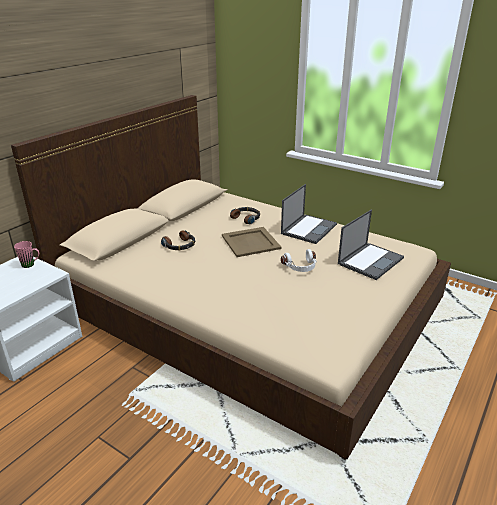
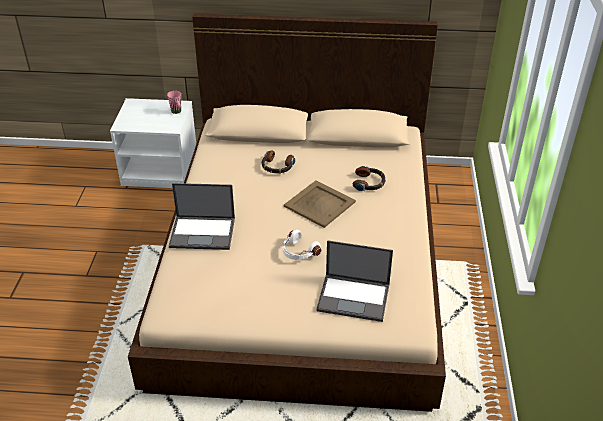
camera: 60 degrees right, 10 degrees up
laptop [281,184,337,244] -> laptop moved to [169,183,235,250]

